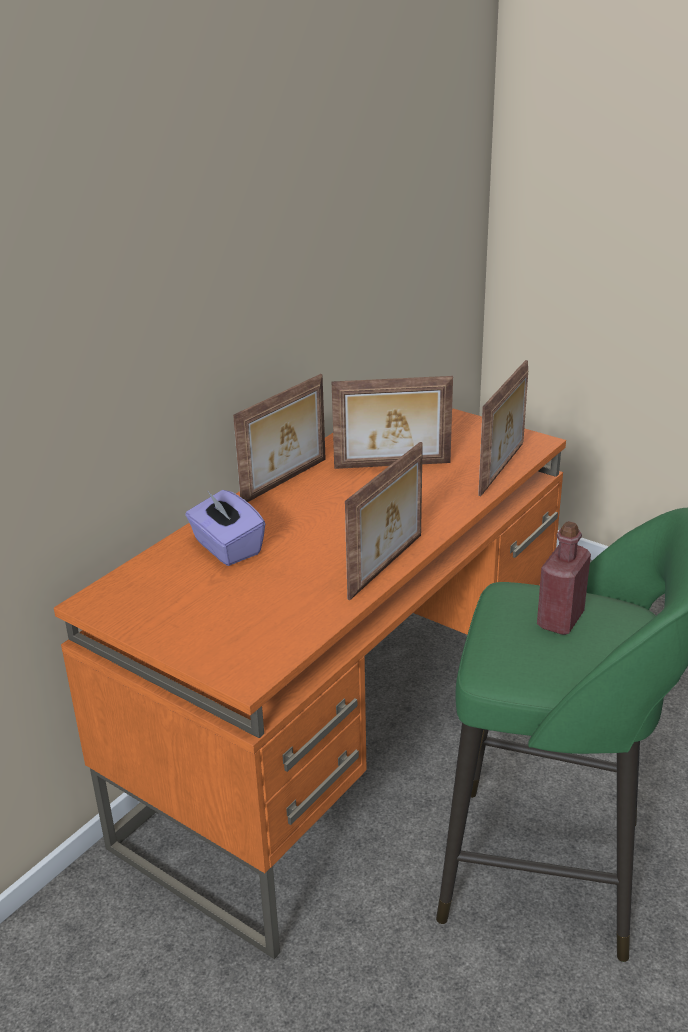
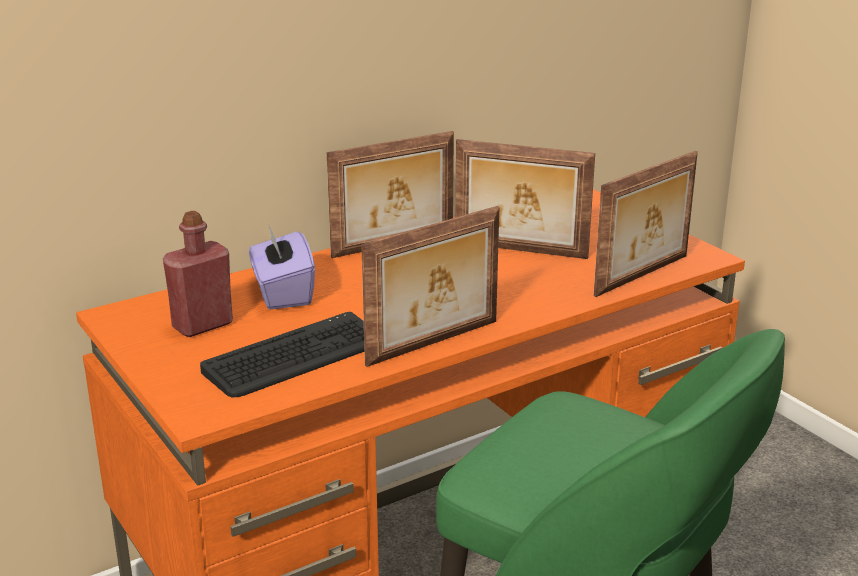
camera: 20 degrees right, 5 degrees down
red bottle [537,521,591,635] -> red bottle moved to [163,211,233,337]
none -> keyboard [200,312,364,397]

